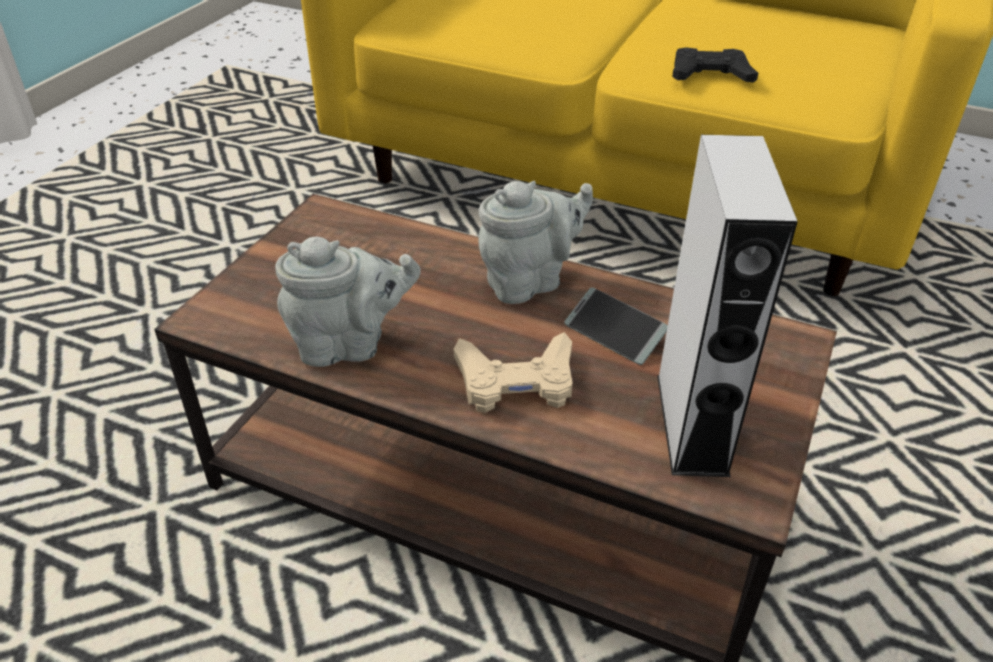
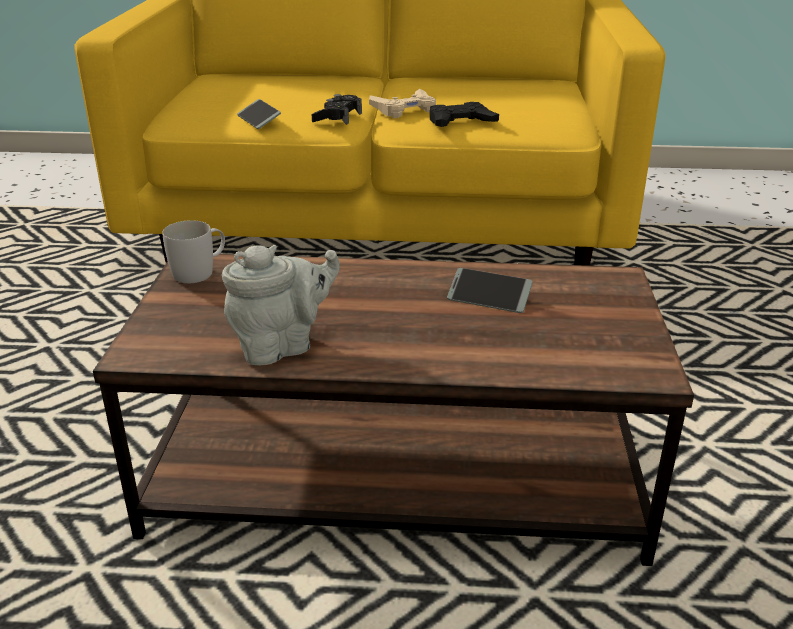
camera: 20 degrees left, 10 degrees down
beige game controller [454,332,573,413] -> beige game controller moved to [369,89,436,118]
grey teapot [478,181,593,304] -> none
grey speaker [657,135,798,477] -> none
none -> white mug [162,220,225,283]
none -> phone [237,99,281,129]
none -> black game controller [312,94,362,125]

